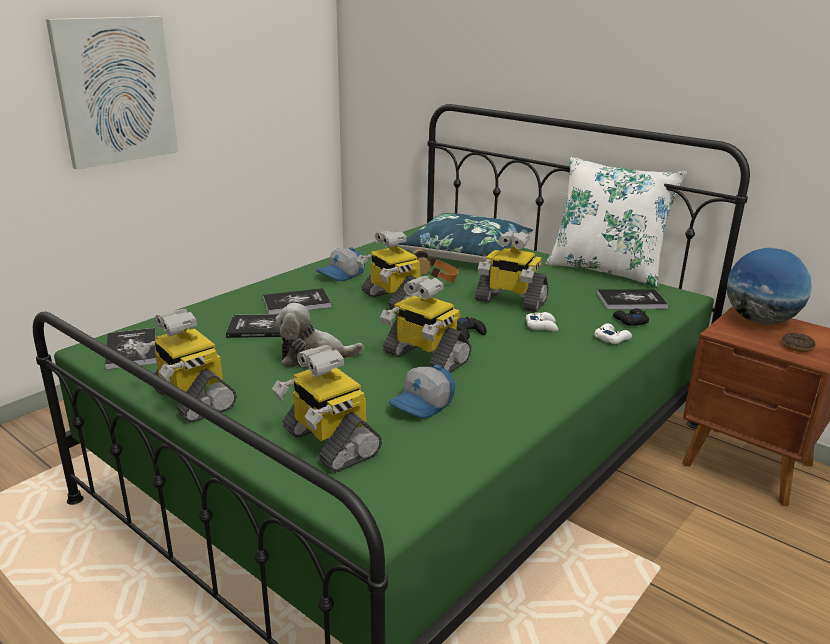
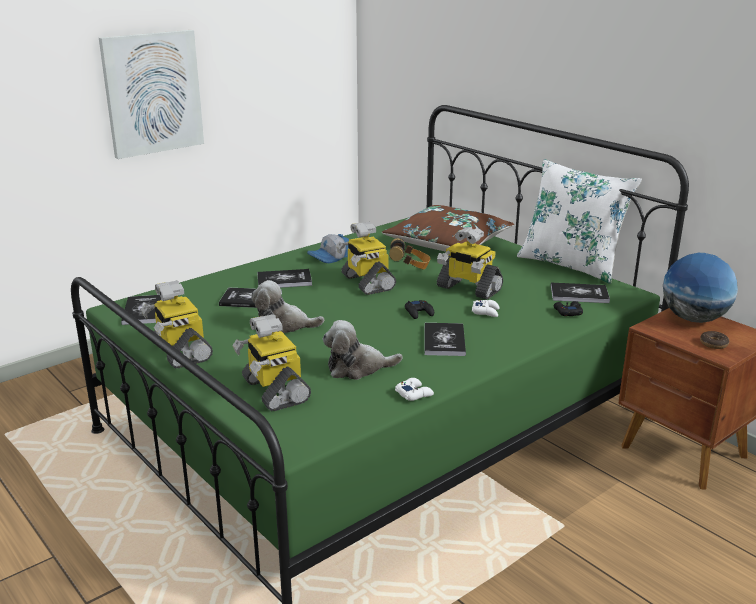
camera: 10 degrees right, 0 degrees up
toy robot [380,276,471,373] -> none
cap [389,365,456,419] -> plush toy [323,320,403,380]
blue pillow [398,213,533,263] -> brown pillow [382,205,514,251]
white game controller [594,323,632,344] -> white game controller moved to [395,378,434,401]
none -> book [425,323,466,356]

